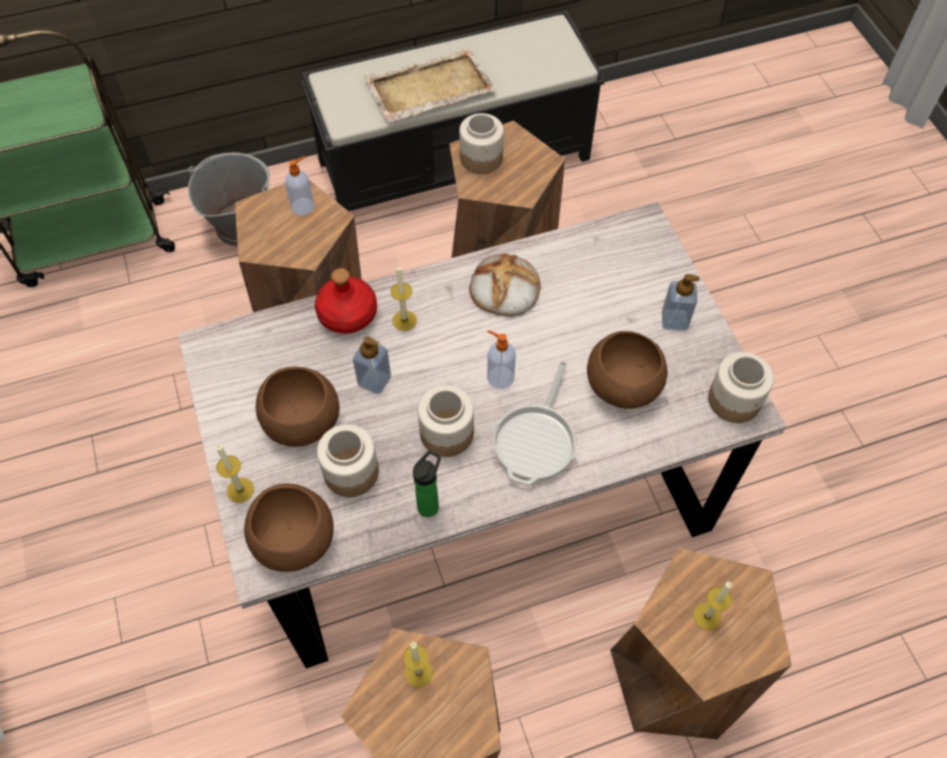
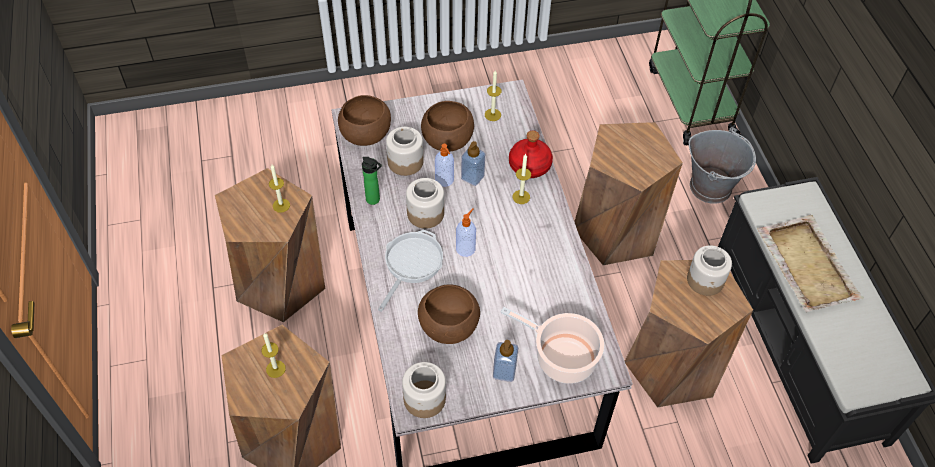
camera: 95 degrees right, 5 degrees down
candle [216,444,254,503] -> candle moved to [485,70,501,121]
soap dispenser [285,156,314,215] -> soap dispenser moved to [435,144,454,187]
bread [469,253,540,317] -> none
frying pan [493,361,577,485] -> frying pan turned 90 degrees clockwise [378,230,443,312]
none -> cooking pot [500,307,604,384]

